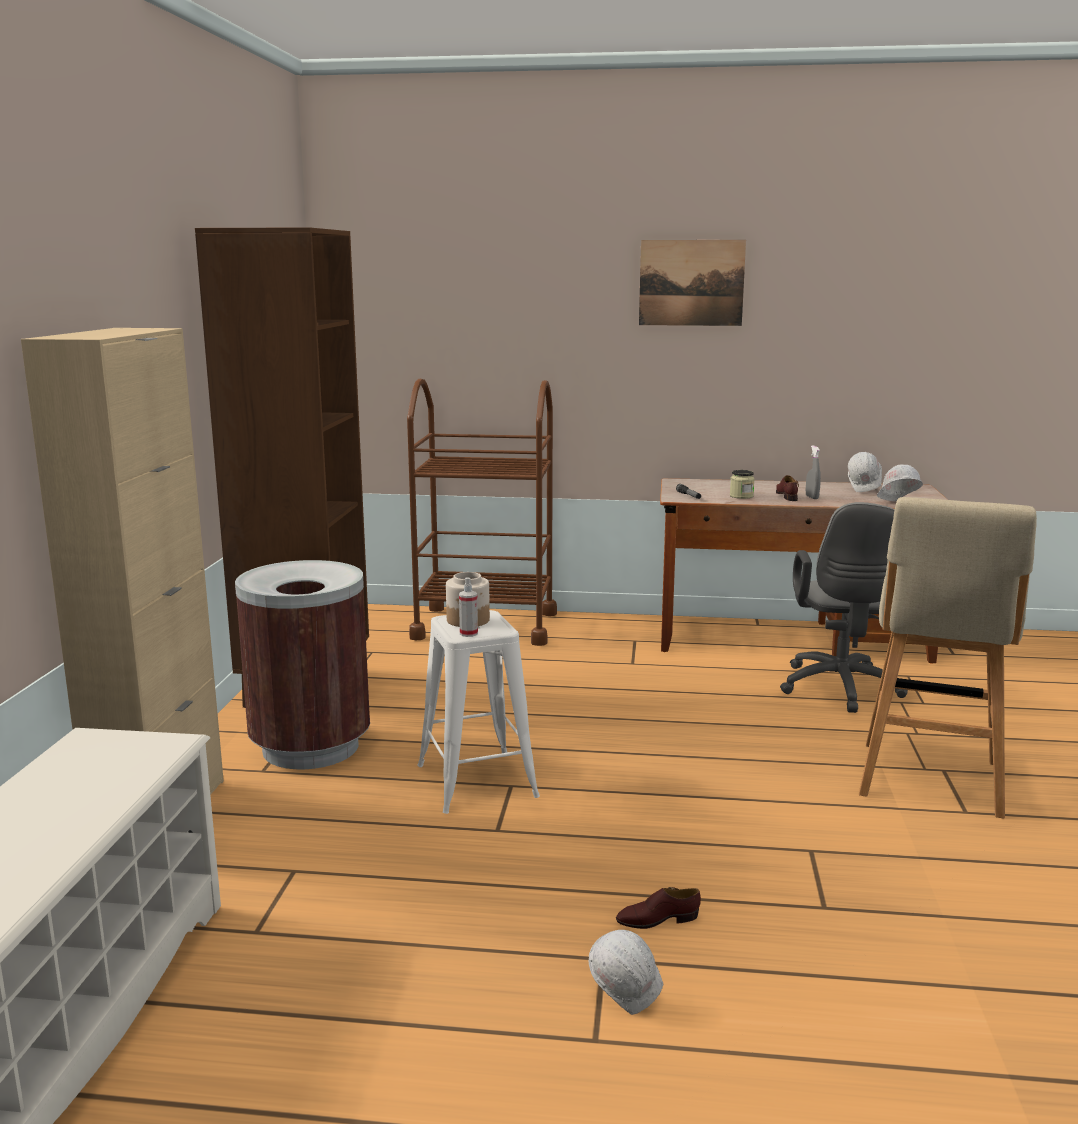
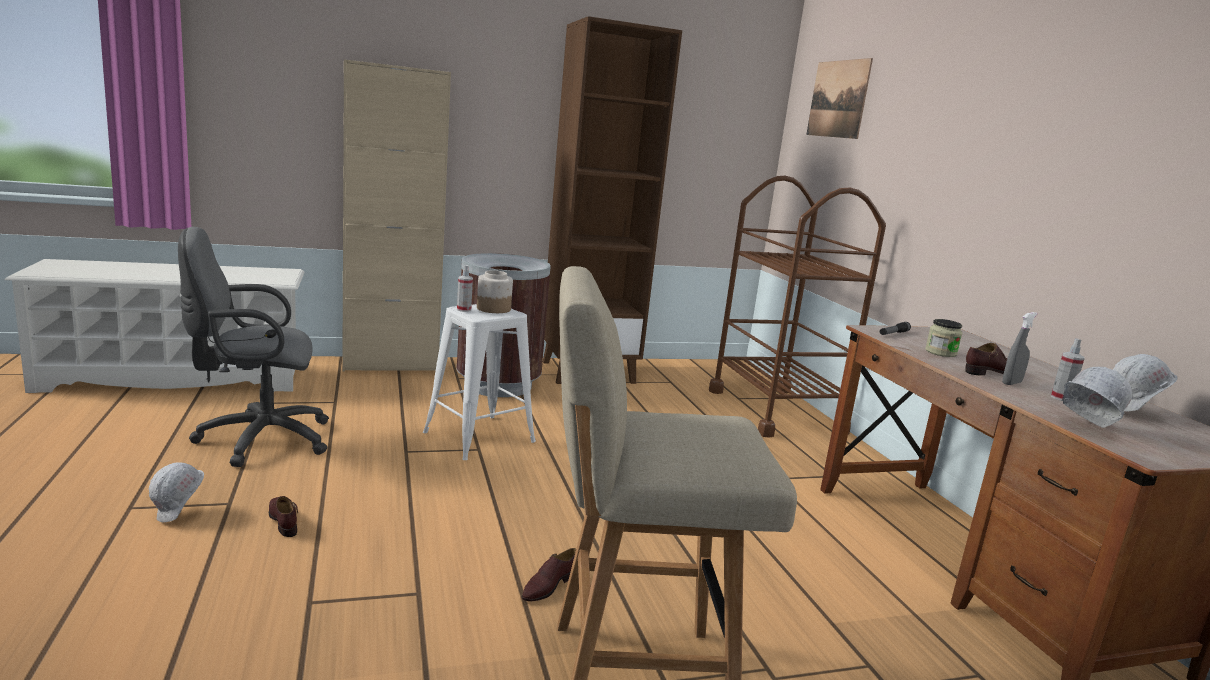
camera: 65 degrees right, 0 degrees up
picture [639,240,746,326] -> picture moved to [806,58,873,139]
grey office chair [780,502,908,713] -> grey office chair moved to [178,227,329,467]
none -> brown shoe [522,548,576,601]
none -> spray bottle [1051,338,1085,401]

